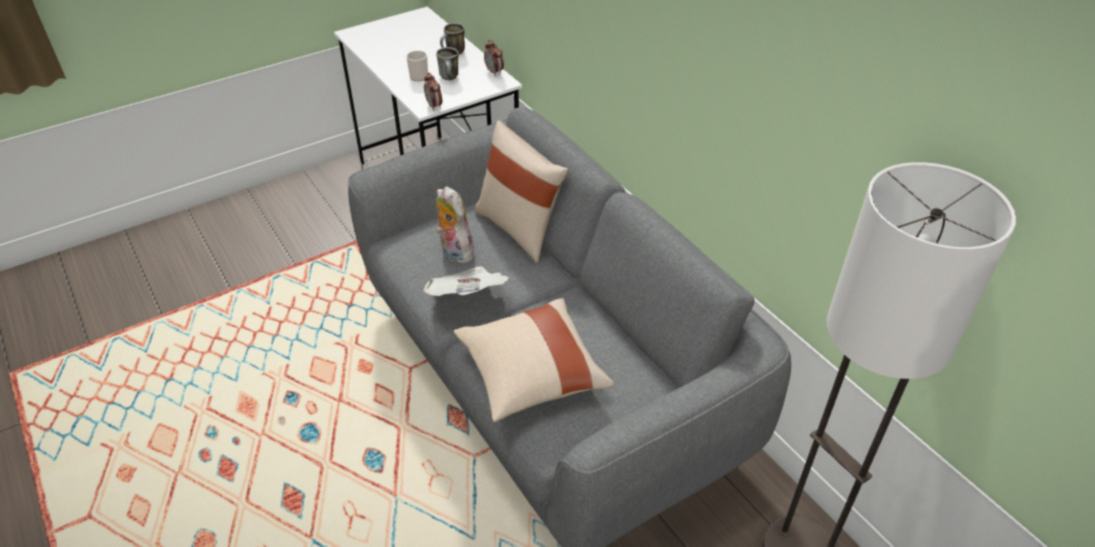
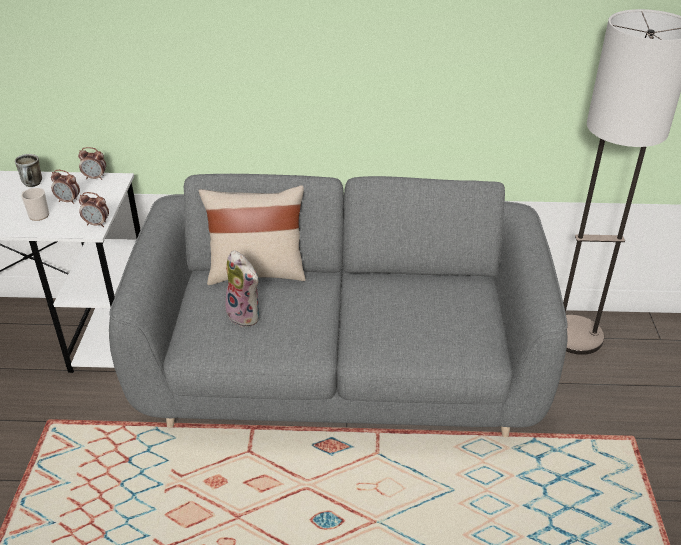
camera: 55 degrees left, 5 degrees down
newspaper [423,266,510,296] -> none
mug [436,47,459,80] -> alarm clock [51,170,80,204]
plush toy [436,186,474,264] -> plush toy turned 135 degrees counterclockwise [225,250,259,327]
beige pillow [454,298,615,422] -> none

